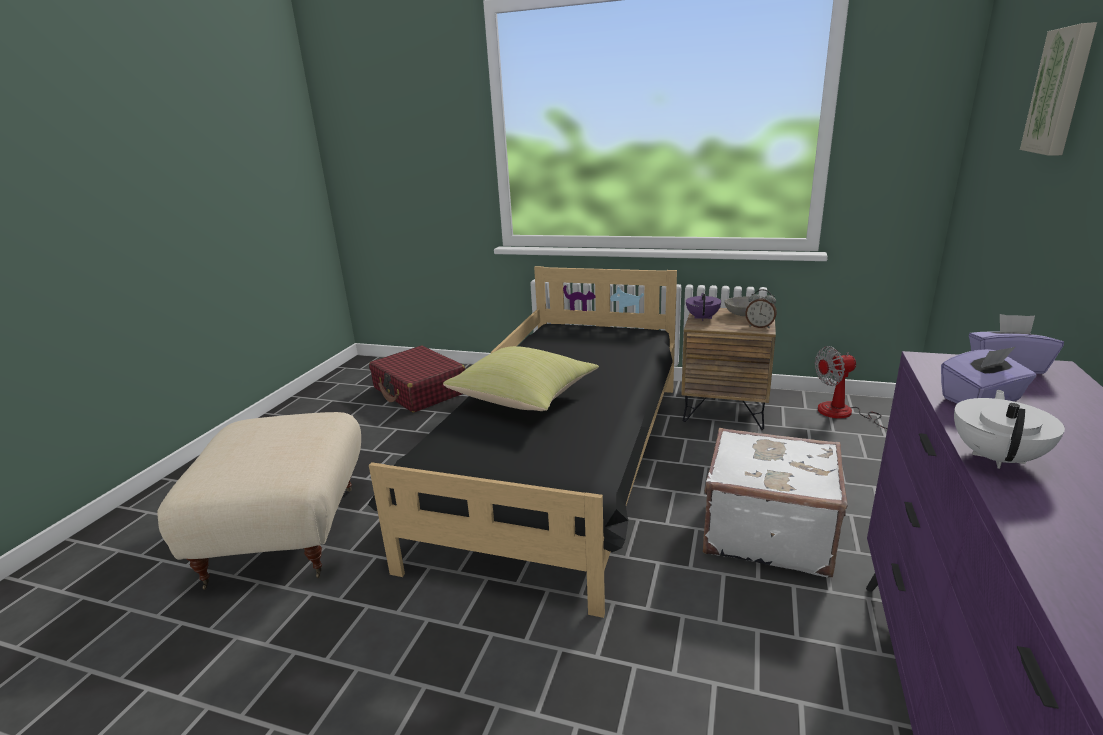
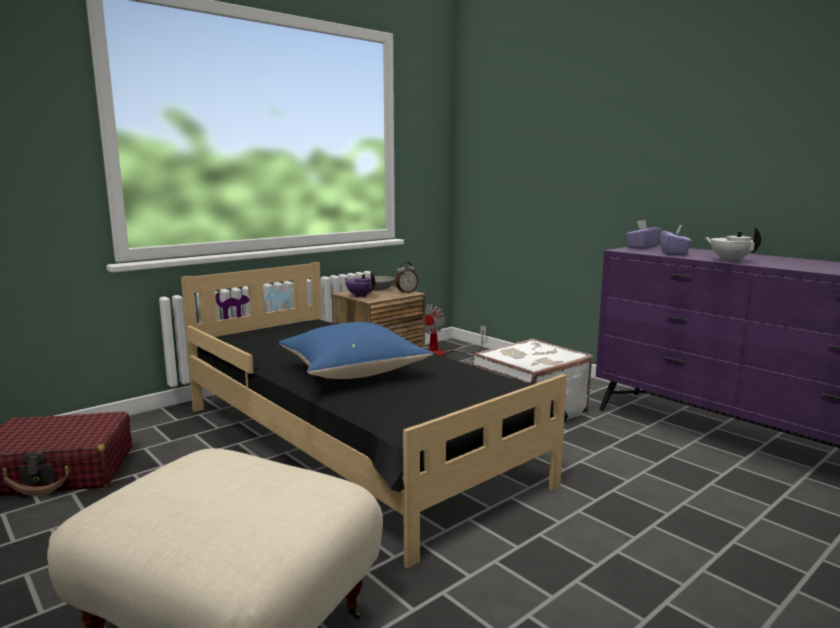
camera: 60 degrees left, 10 degrees down
yellow pillow [443,346,599,411] -> blue pillow [279,322,433,379]
picture [1020,22,1097,156] -> none

